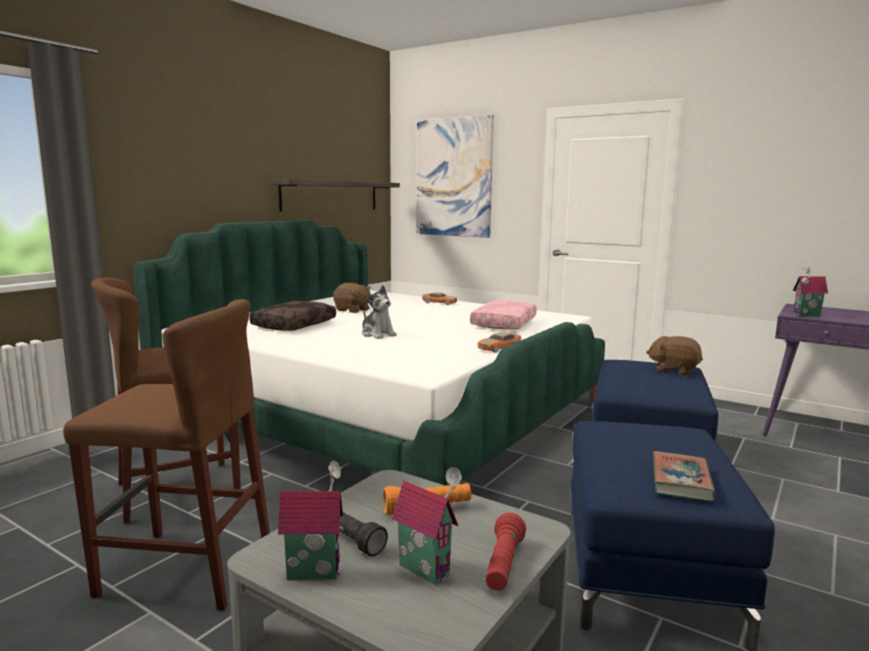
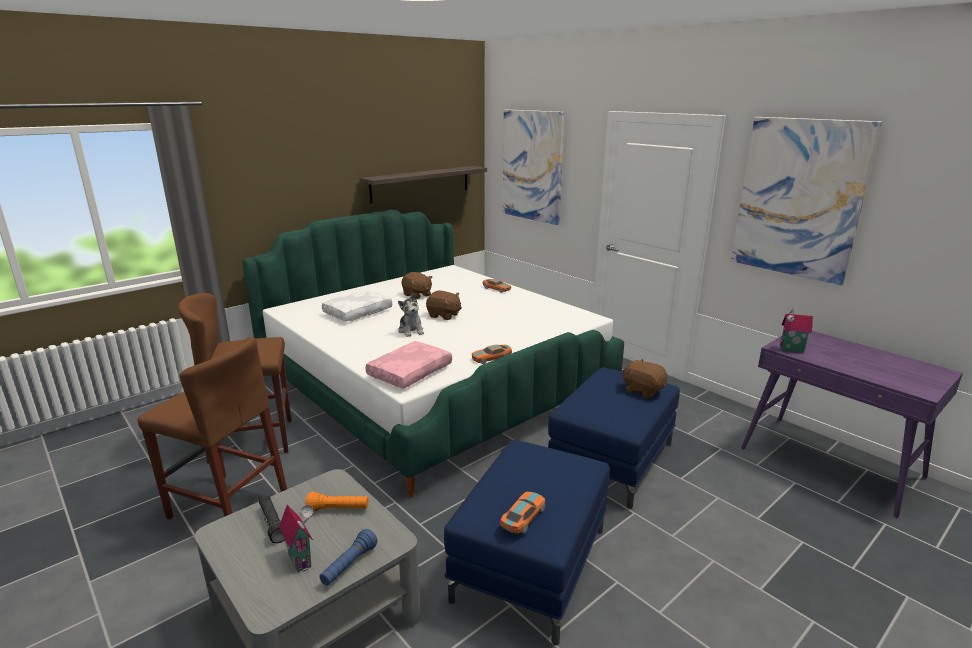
camera: 15 degrees right, 10 degrees up
brown pillow [249,301,336,330] -> white pillow [322,290,392,322]
toy house [278,461,343,580] -> none
pink pillow [470,300,537,329] -> pink pillow moved to [365,341,452,389]
red flashlight [485,513,526,591] -> blue flashlight [319,529,377,586]
book [653,451,716,501] -> toy car [500,492,545,534]
none -> brown plush toy [426,291,462,320]
none -> picture [731,117,882,285]

